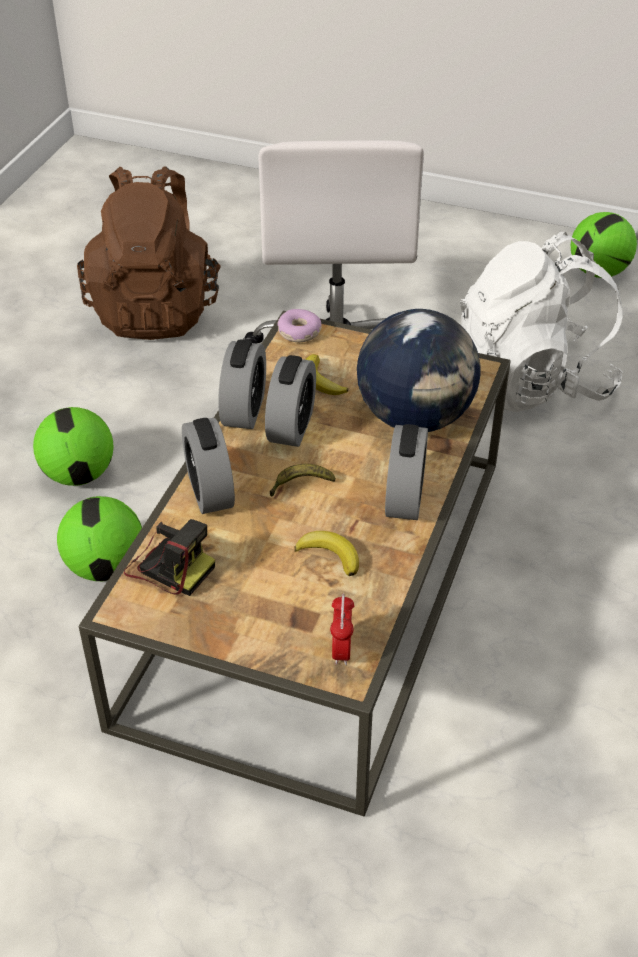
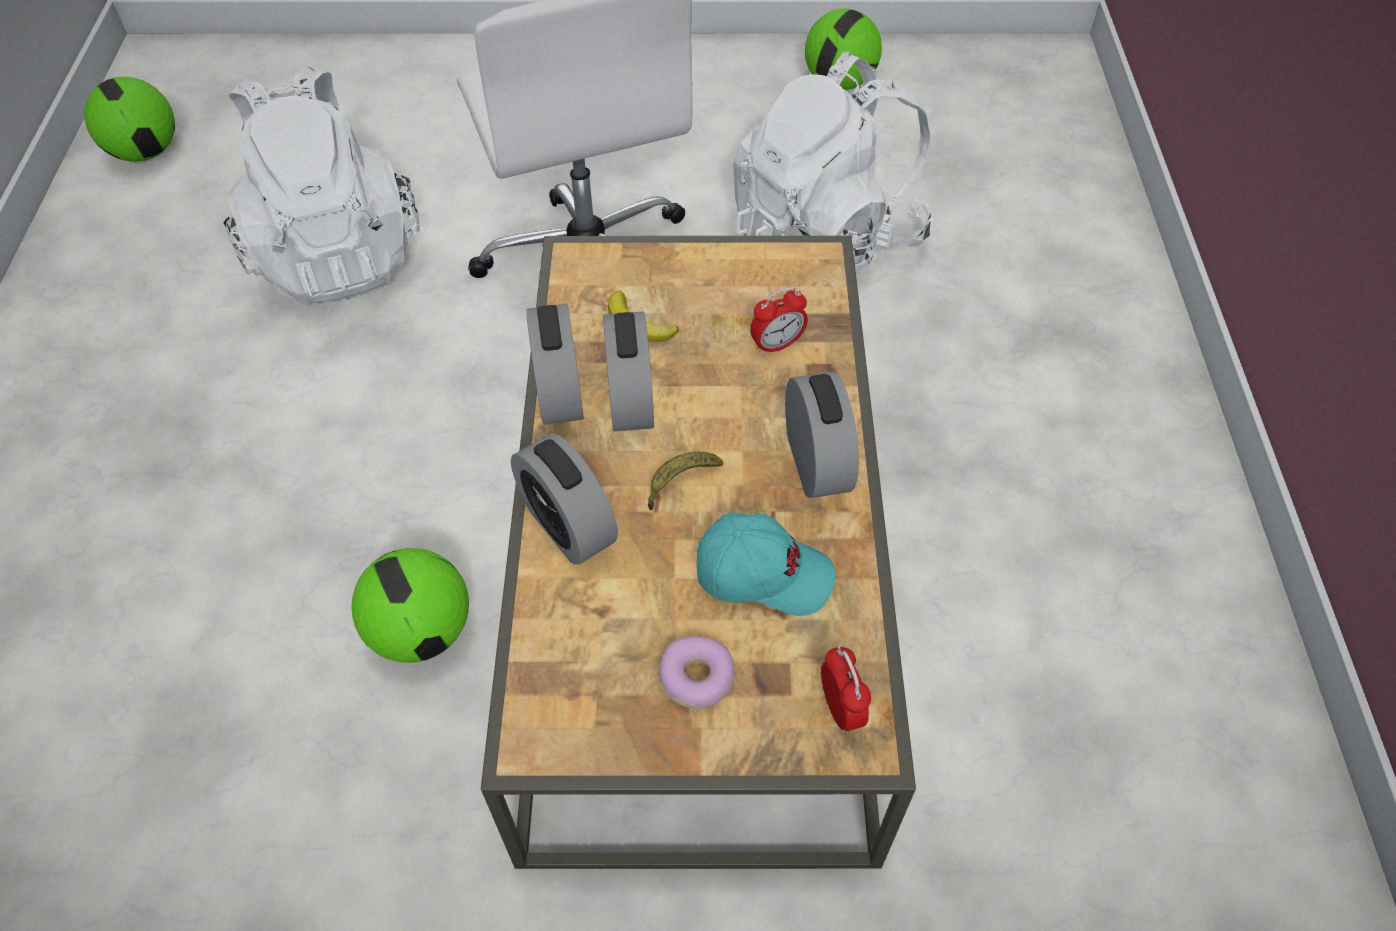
camera: 20 degrees left, 10 degrees up
football [33,407,114,486] -> football moved to [84,77,175,162]
brown backpack [77,166,221,340] -> white backpack [223,66,420,304]
camera [124,519,215,596] -> none
donut [277,309,322,342] -> donut moved to [659,636,736,709]
banana [294,531,359,576] -> turquoise cap [696,512,836,616]
globe [357,309,481,432] -> alarm clock [750,287,808,355]

